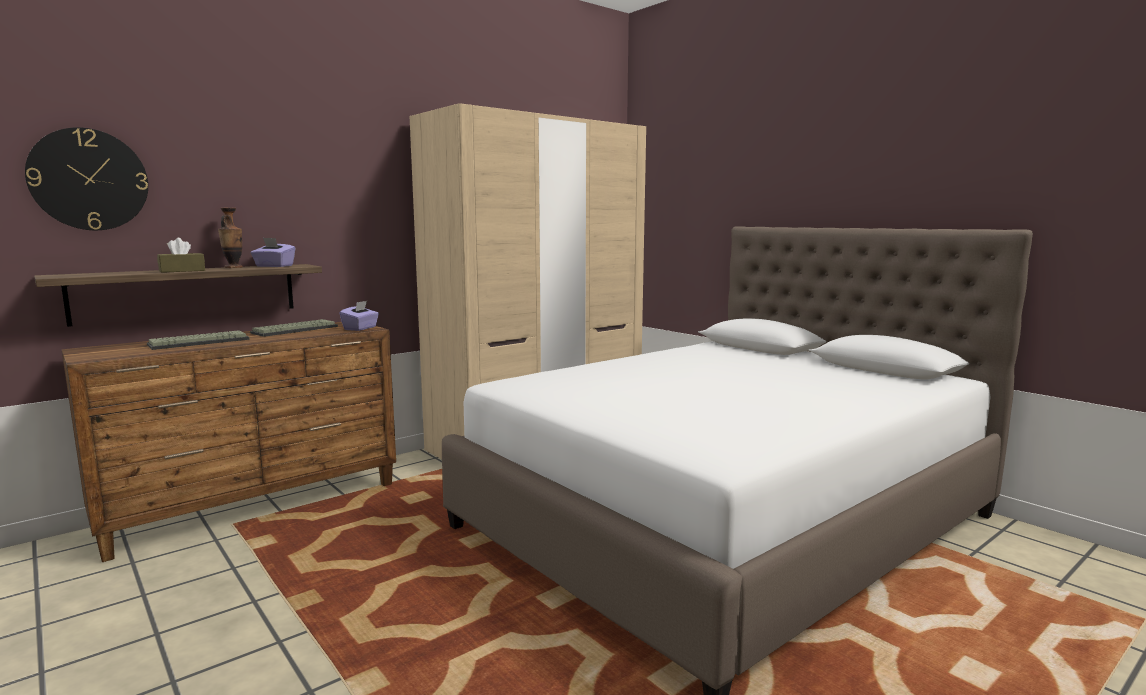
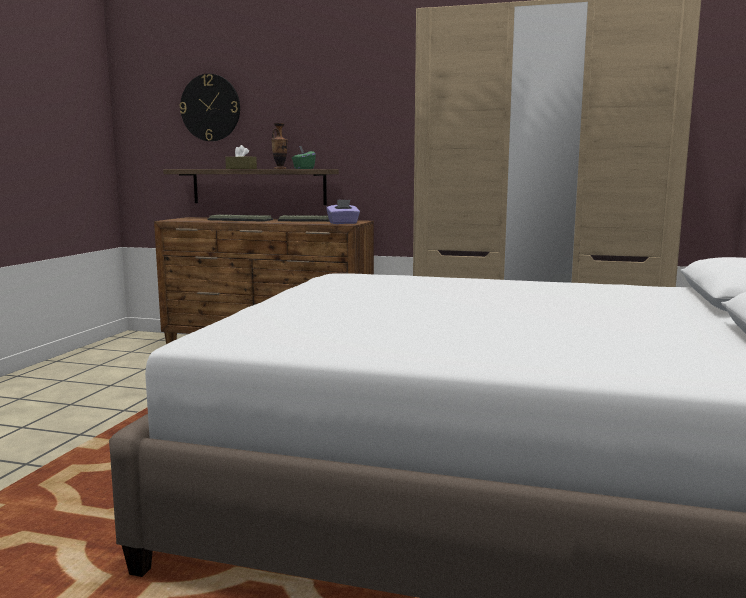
camera: 55 degrees right, 0 degrees up
purple tissue box [251,238,296,267] -> green tissue box [292,146,316,169]

